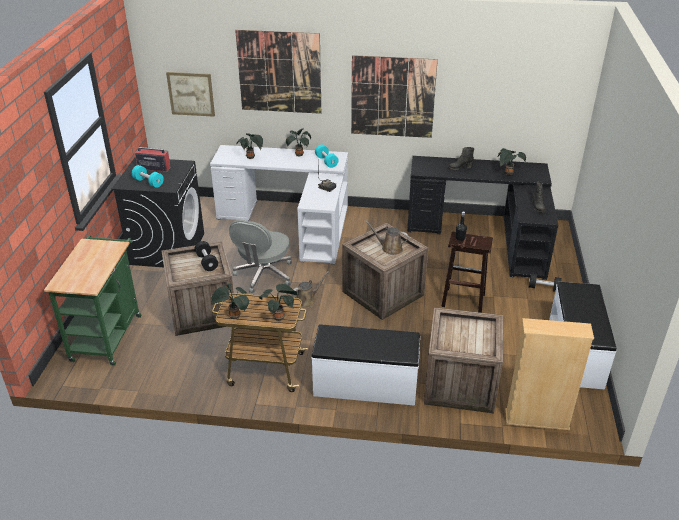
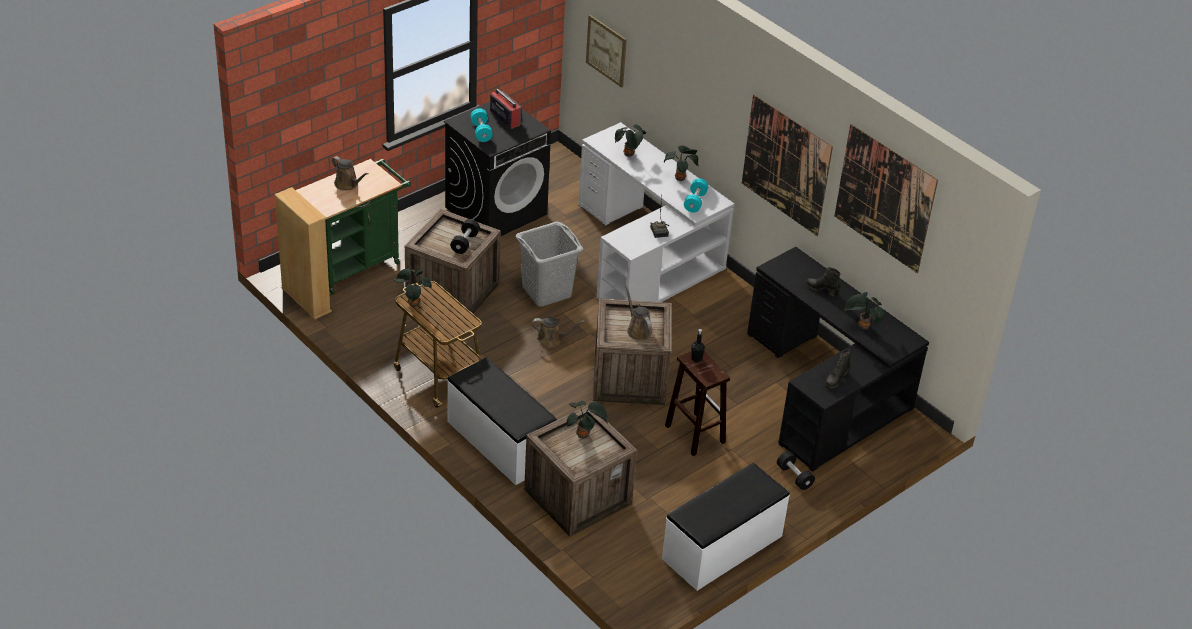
camera: 40 degrees right, 5 degrees up
grey office chair [229,220,292,293] -> grey laundry basket [516,222,583,306]
picture [235,30,321,114] -> picture moved to [834,124,938,273]
potted plant [259,284,297,321] -> potted plant moved to [567,401,608,439]
beige bookcase [505,318,594,430] -> beige bookcase moved to [274,187,332,319]
none -> brown watering can [332,156,368,191]

